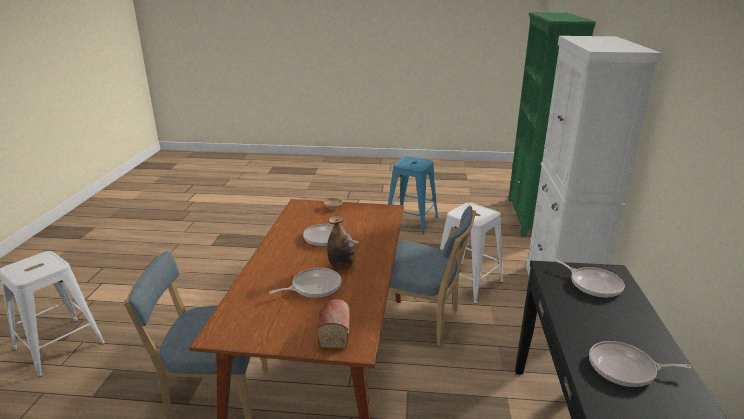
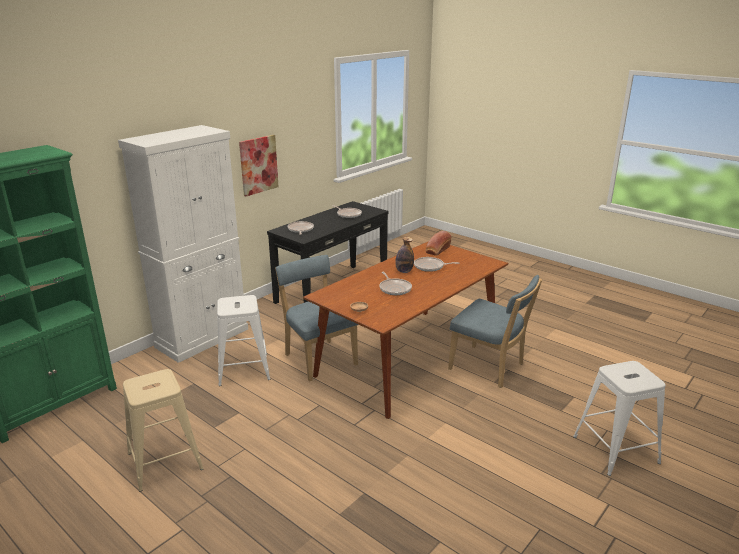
camera: 145 degrees left, 0 degrees up
blue stool [388,157,438,234] -> beige stool [123,369,204,492]
none -> picture [239,135,279,197]

